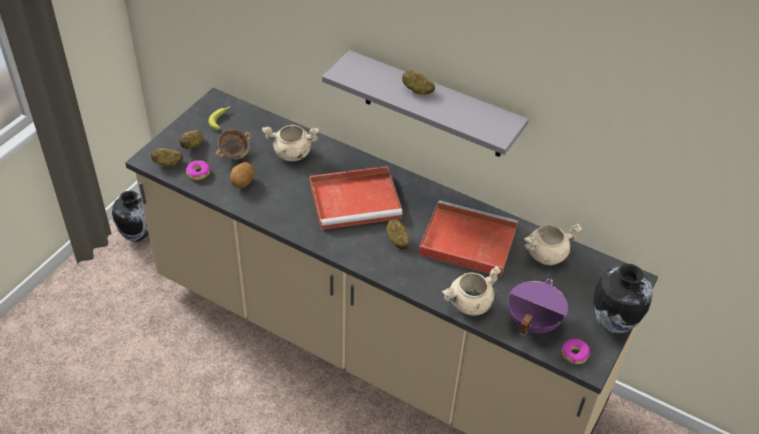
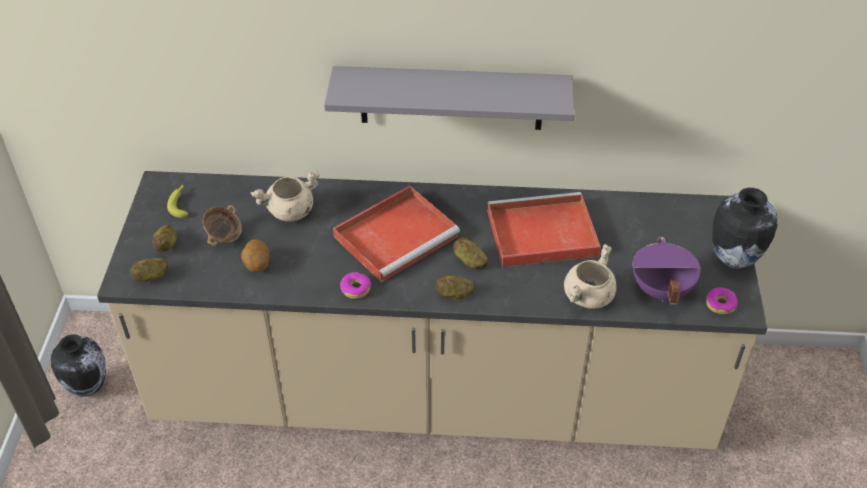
camera: 25 degrees left, 0 degrees up
donut [186,160,210,180] -> donut moved to [340,272,371,299]
potato [402,70,435,95] -> potato moved to [435,276,475,299]
beige cooking pot [524,224,582,265] -> none

